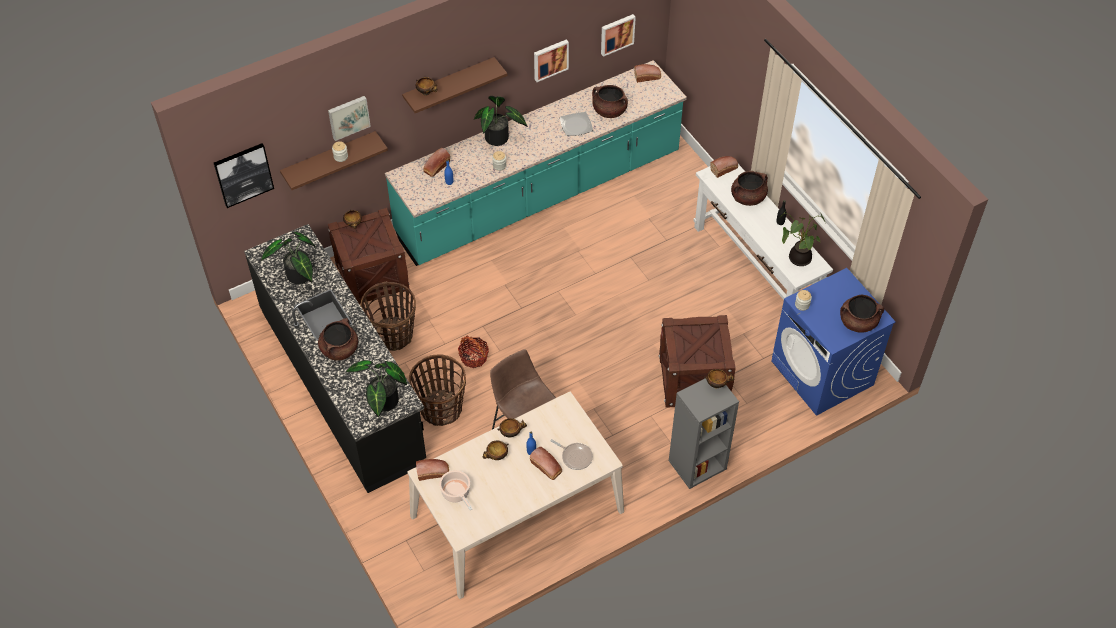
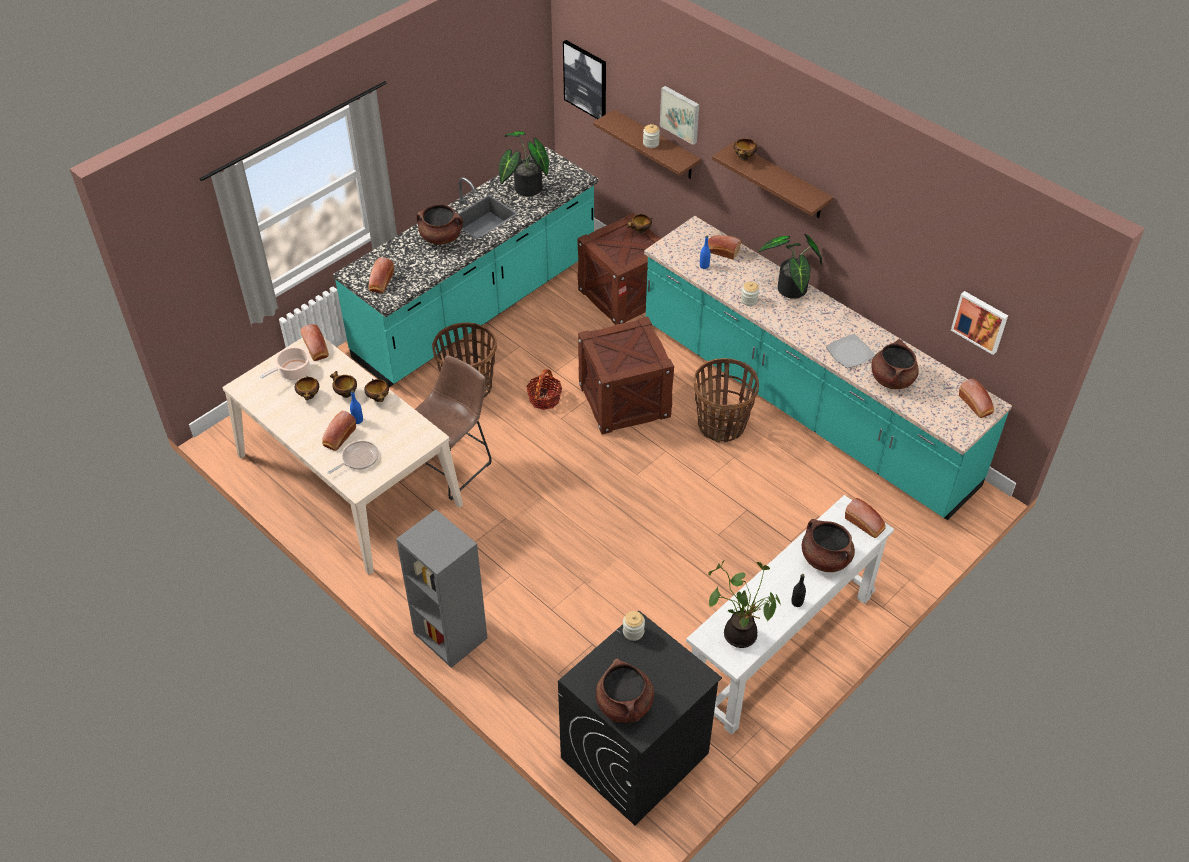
camera: 75 degrees right, 5 degrees down
black counter [244,224,426,493] -> turquoise counter [333,146,598,387]
potted plant [346,360,407,417] -> bread [369,257,394,293]
basket [361,281,416,351] -> basket moved to [693,358,759,443]
picture [534,39,569,82] -> none
frying pan [550,439,593,470] -> frying pan turned 150 degrees counterclockwise [327,441,379,474]
crate [658,315,736,408] -> crate moved to [578,316,674,435]
bowl [704,369,735,389] -> bowl moved to [295,376,319,400]
blue washing machine [771,268,896,416] -> black washing machine [558,610,722,826]

